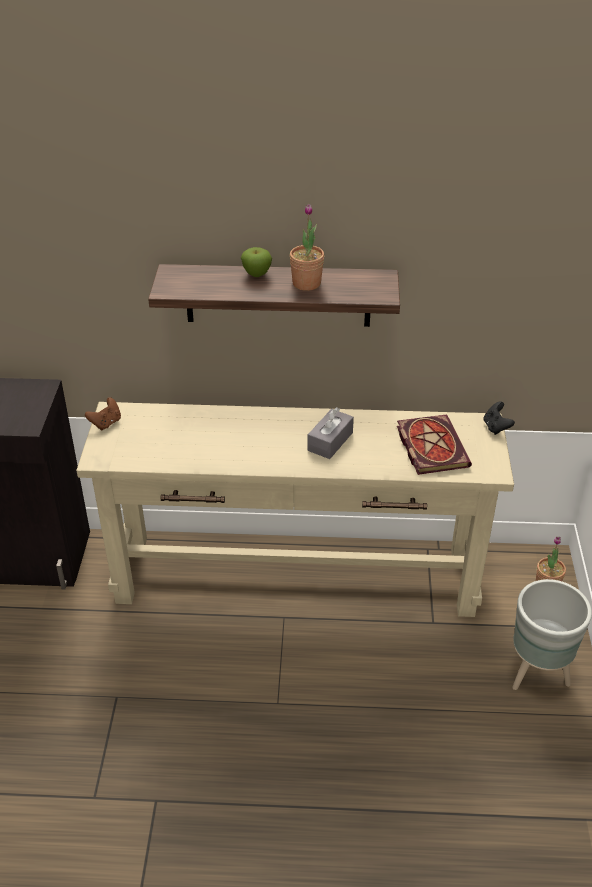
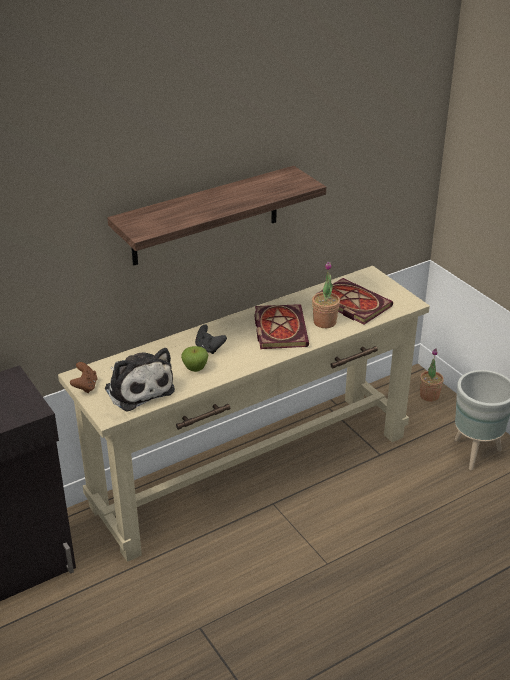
camera: 35 degrees left, 5 degrees down
apple [241,247,272,277] -> apple moved to [181,346,208,372]
potted plant [290,204,324,291] -> potted plant moved to [312,262,340,328]
grey tissue box [307,407,354,459] -> book [254,304,309,349]
black game controller [483,402,515,435] -> black game controller moved to [195,325,227,354]
none -> plush toy [105,348,175,412]

